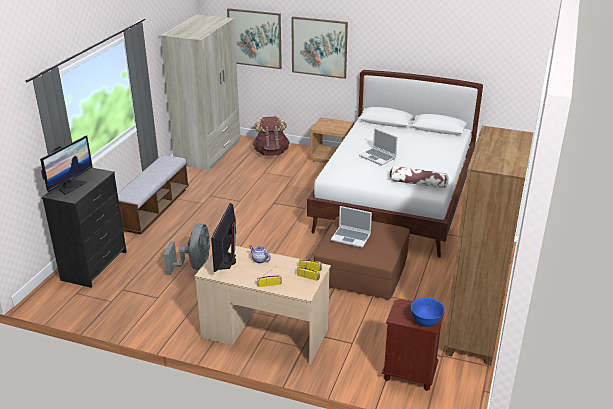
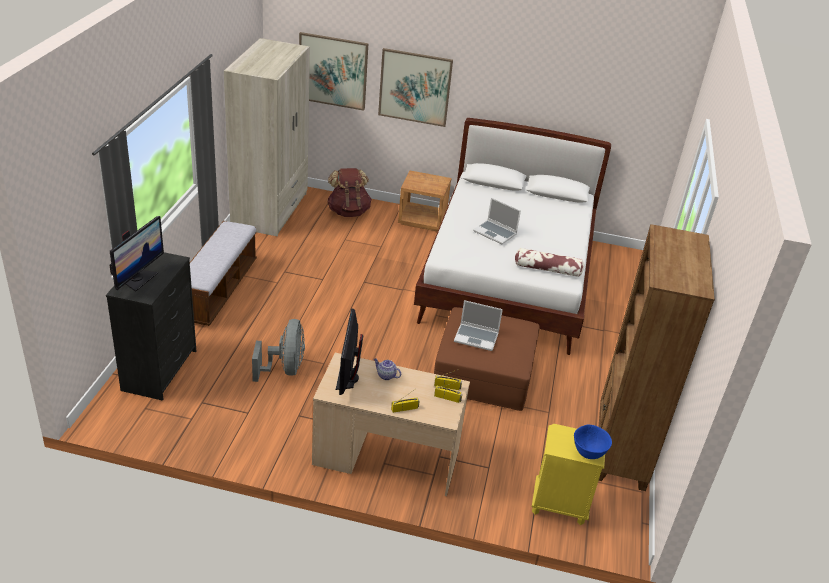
camera: 10 degrees left, 5 degrees up
brown nightstand [382,299,445,391] -> yellow nightstand [532,424,605,525]

